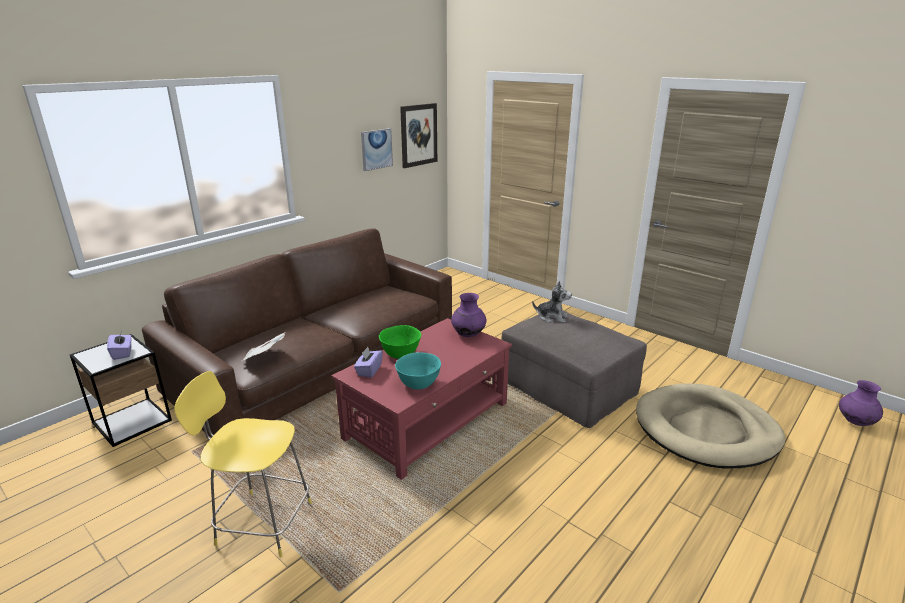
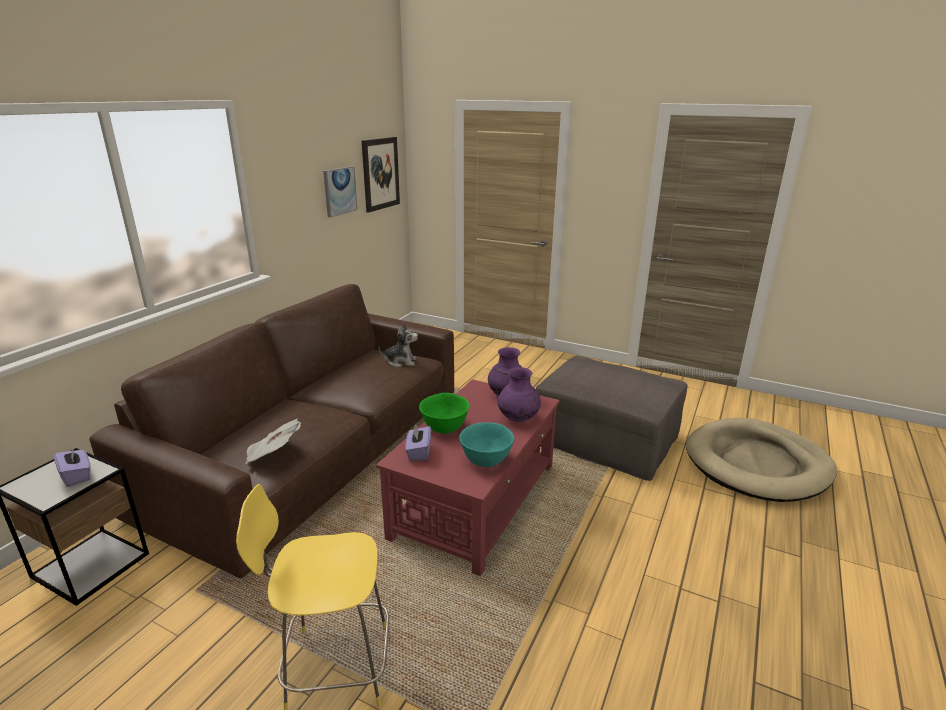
camera: 15 degrees left, 0 degrees up
plush toy [532,281,572,323] -> plush toy moved to [378,322,418,367]
purple vase [839,380,883,426] -> purple vase moved to [497,367,541,422]

